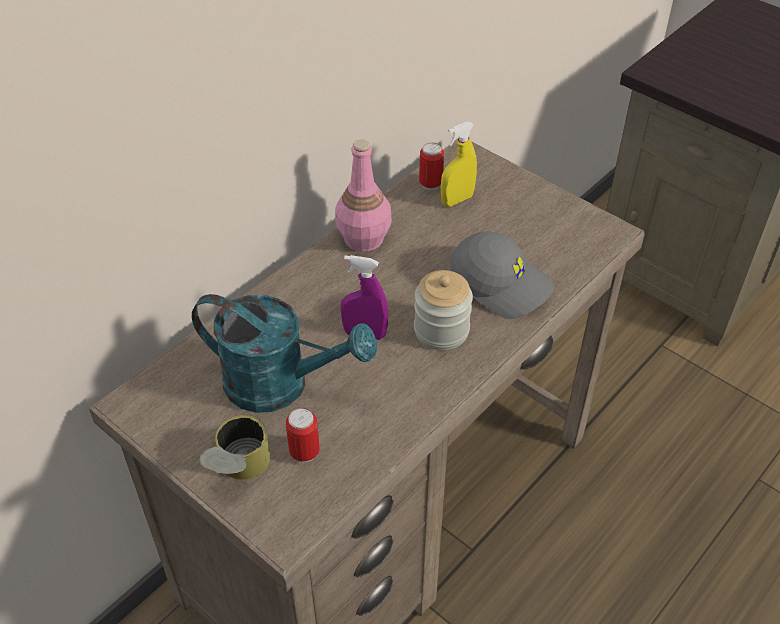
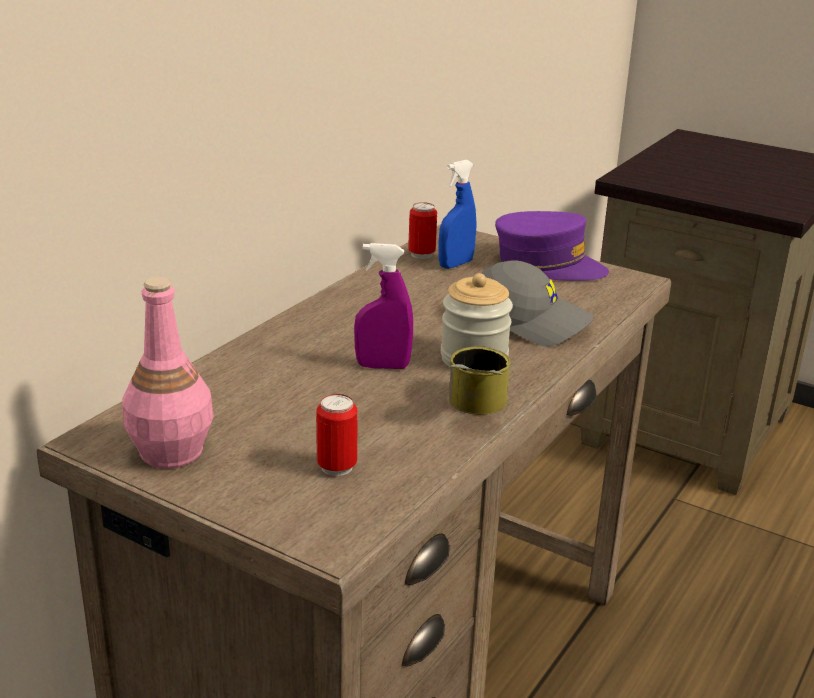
camera: 10 degrees left, 20 degrees down
turquoise watering can [192,294,377,413] -> none
can [199,415,271,480] -> can moved to [448,346,511,415]
pink bottle [335,139,392,252] -> pink bottle moved to [122,277,214,469]
yellow spray bottle [441,121,477,207] -> blue spray bottle [439,160,477,269]
none -> purple cap [495,211,609,281]

